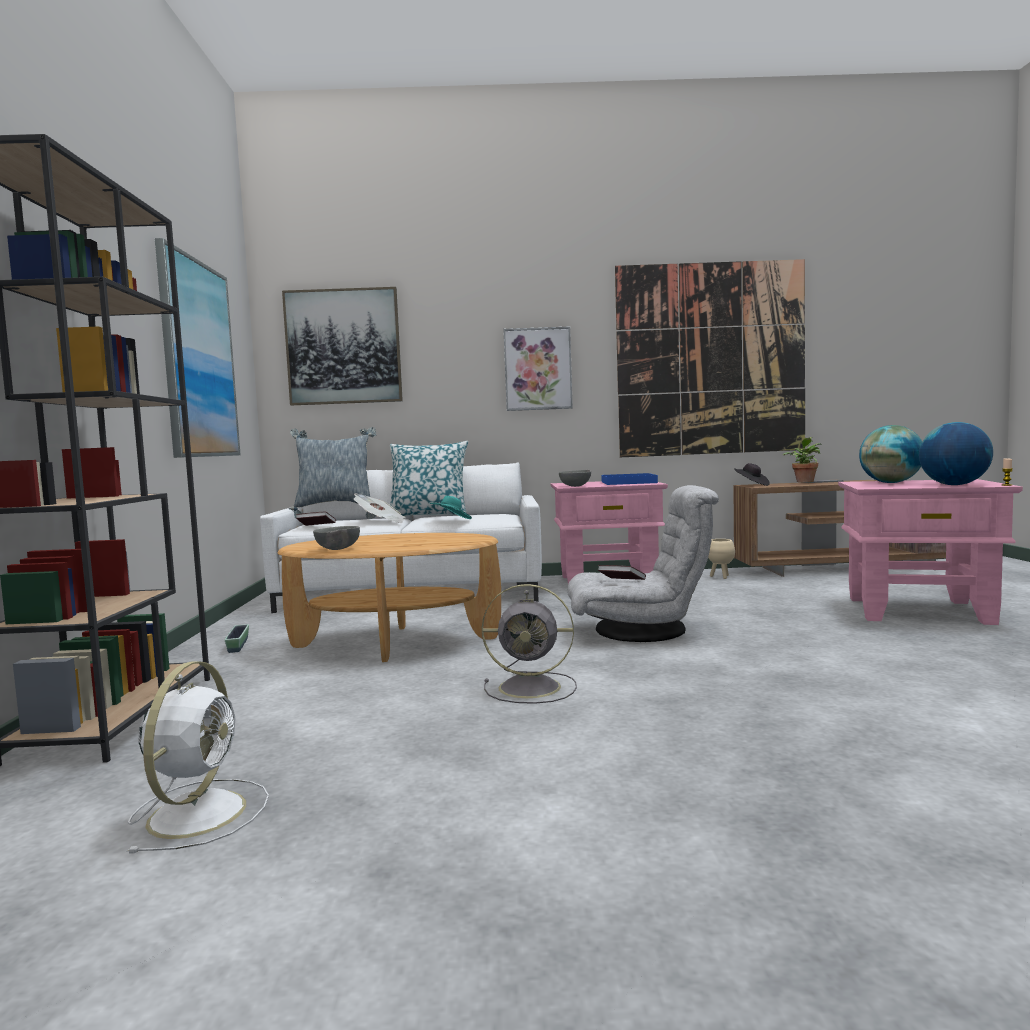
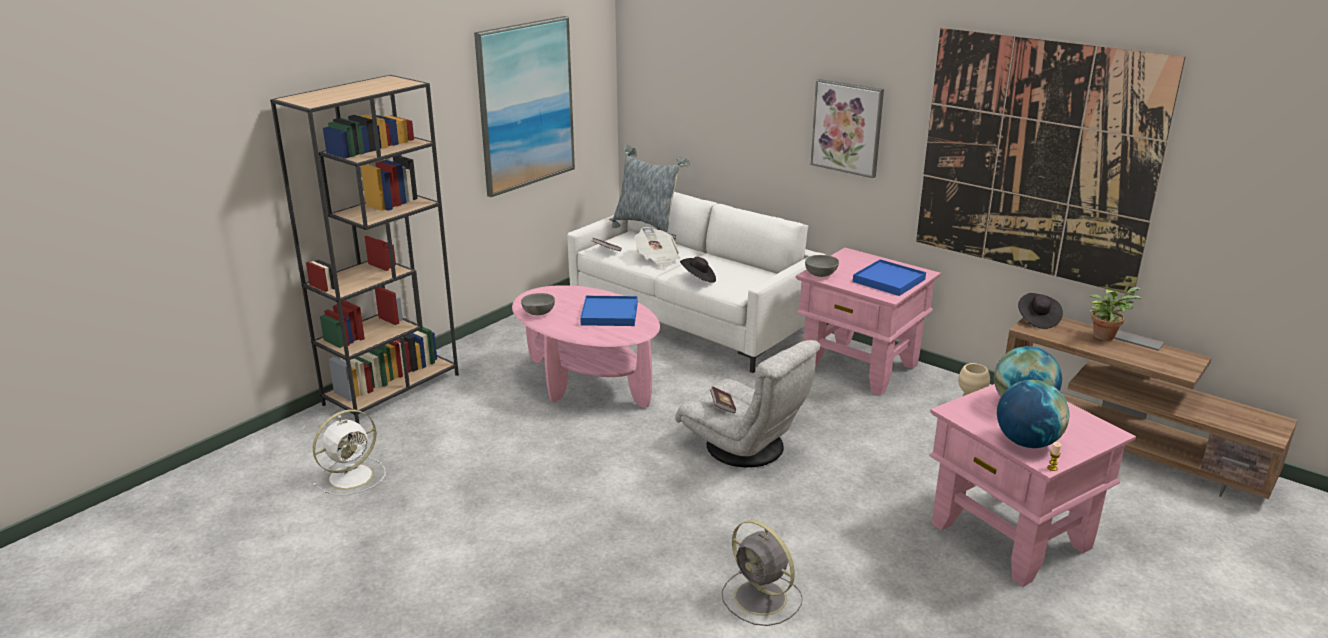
camera: 40 degrees right, 20 degrees up
planter [225,624,249,653] -> none
brown coffee table [277,533,501,662] -> pink coffee table [512,285,660,408]
picture [282,287,403,405] -> none
pillow [390,441,468,516] -> none
turquoise hat [429,496,472,519] -> black hat [680,257,716,283]
grey fan [482,584,577,704] -> grey fan moved to [722,520,803,626]
none -> blue tray [580,296,638,326]

